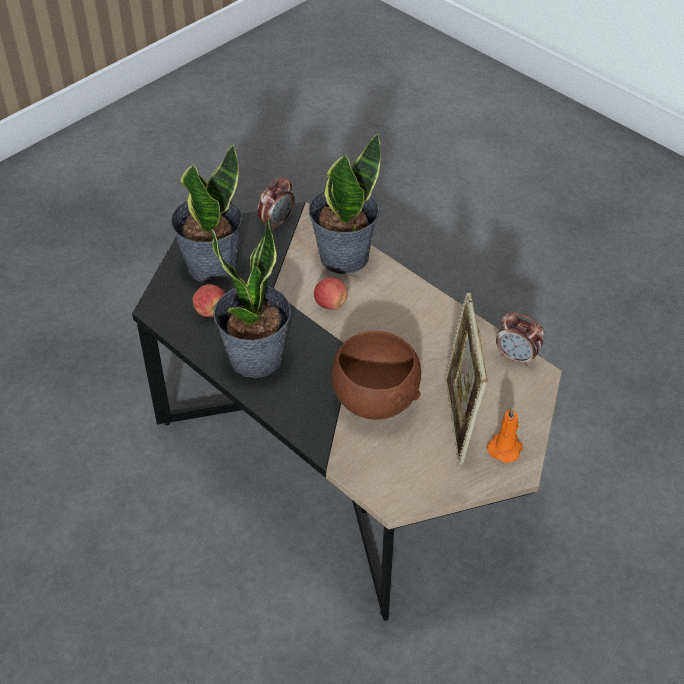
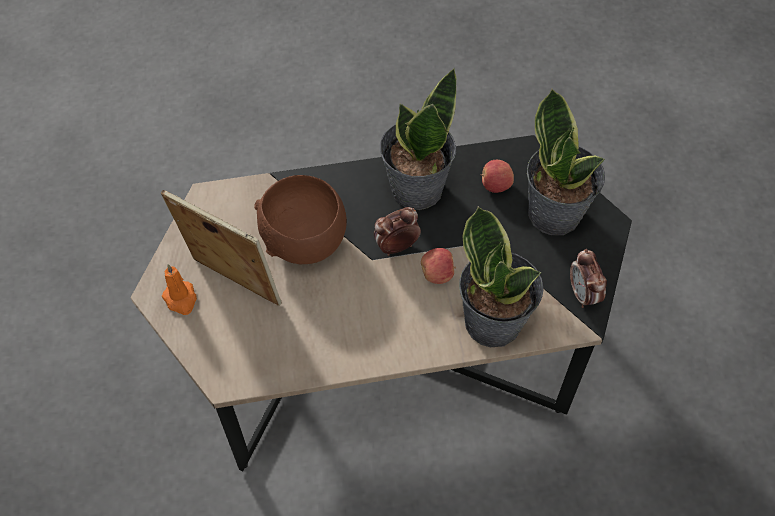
camera: 125 degrees right, 10 degrees up
alarm clock [496,312,544,367] -> alarm clock moved to [374,207,421,256]

